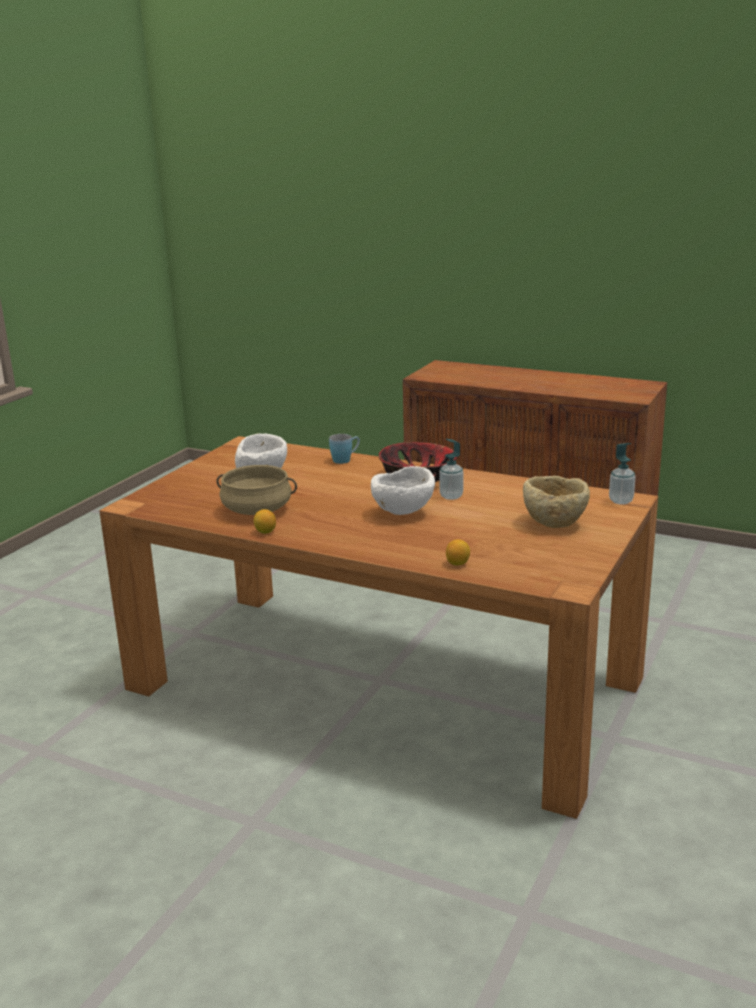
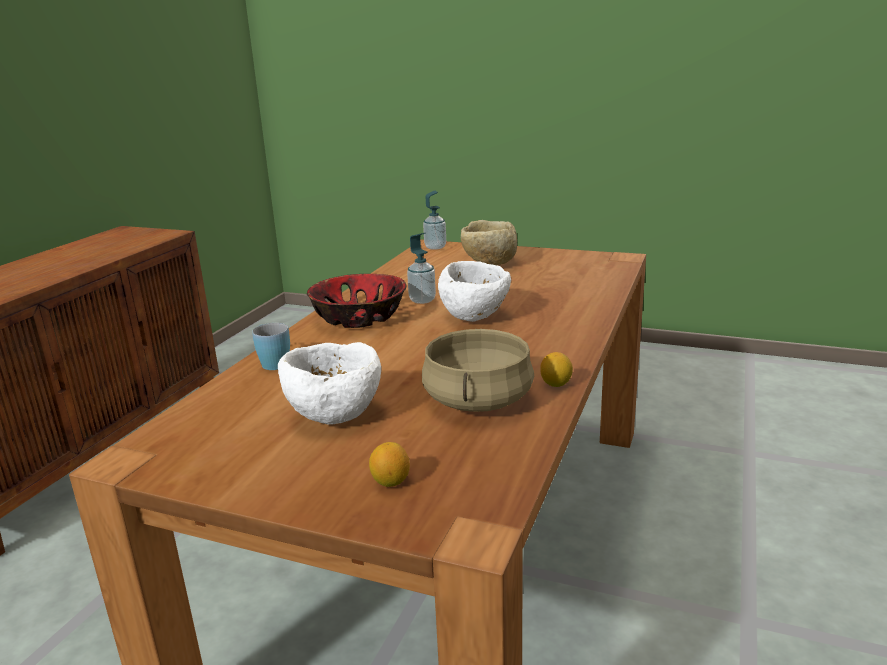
camera: 95 degrees left, 0 degrees up
lemon [446,539,470,566] -> lemon moved to [369,442,410,487]

